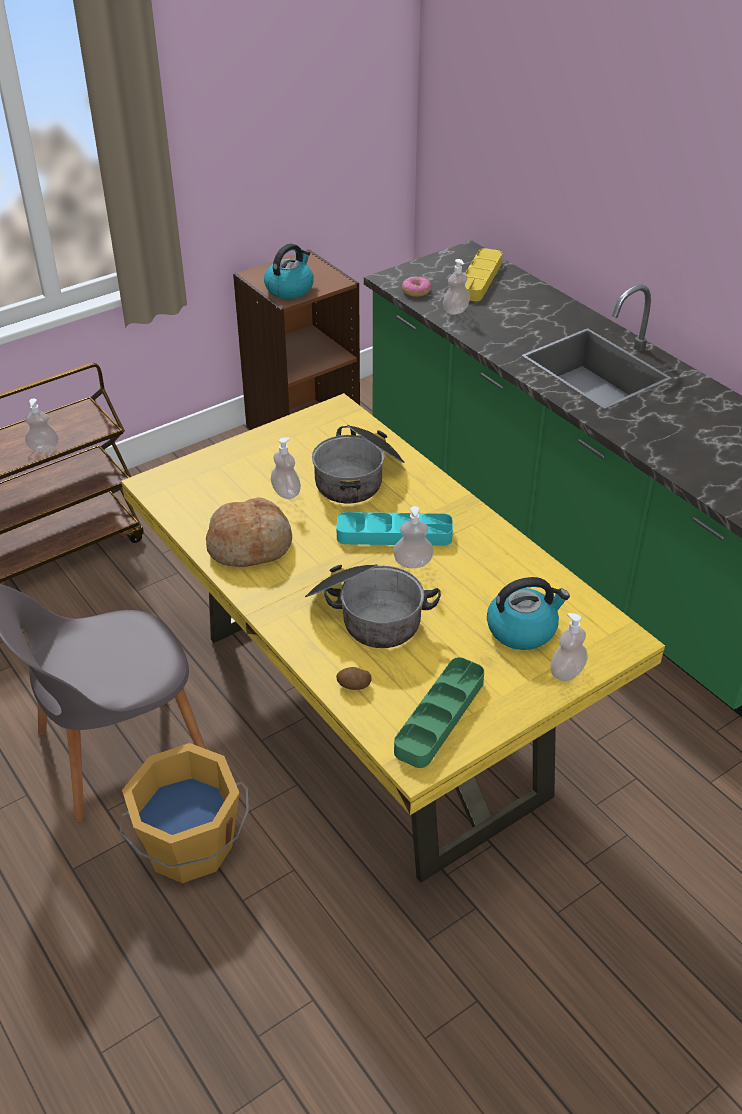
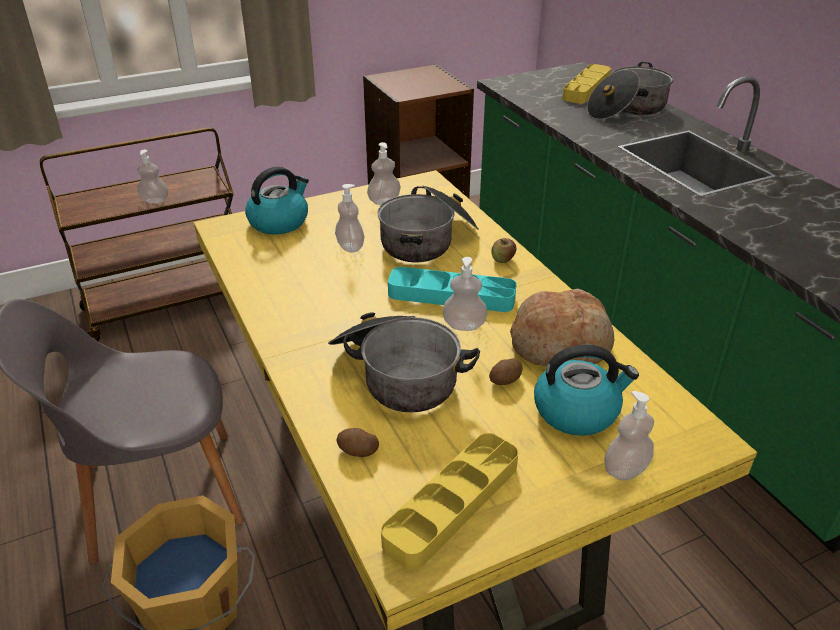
camera: 10 degrees right, 5 degrees down
bread [206,497,292,567] -> bread moved to [510,289,614,367]
kettle [264,243,314,299] -> kettle moved to [245,166,309,235]
green tray [394,657,484,768] -> yellow tray [381,433,518,570]
donut [402,277,431,297] -> none
soap dispenser [443,259,470,315] -> soap dispenser moved to [367,142,401,205]
none -> potato [489,358,523,385]
none -> apple [491,238,516,263]
none -> cooking pot [587,62,674,120]

